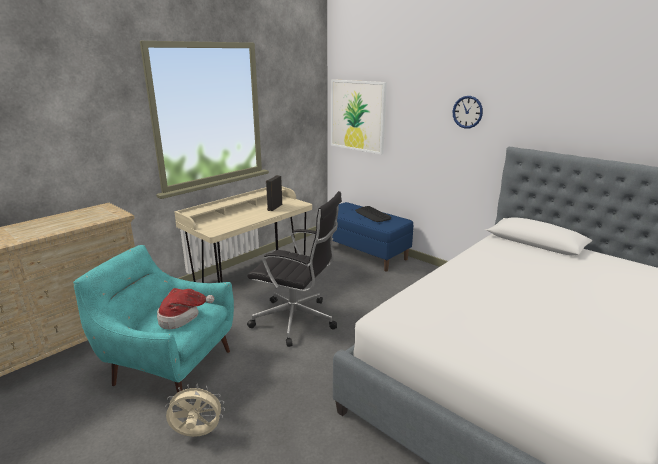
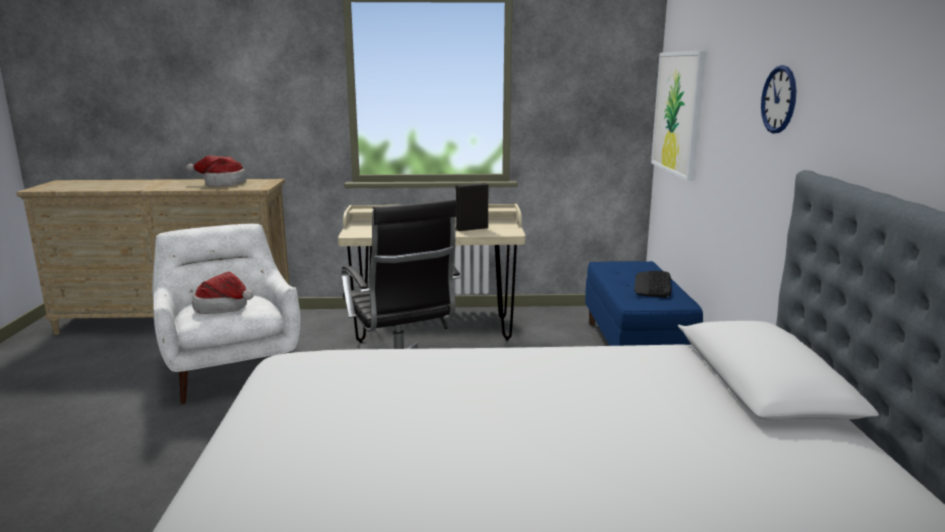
camera: 45 degrees right, 5 degrees down
turquoise armchair [73,245,234,393] -> white armchair [152,224,300,404]
beige fan [165,384,225,437] -> none
none -> hat [186,155,246,187]

